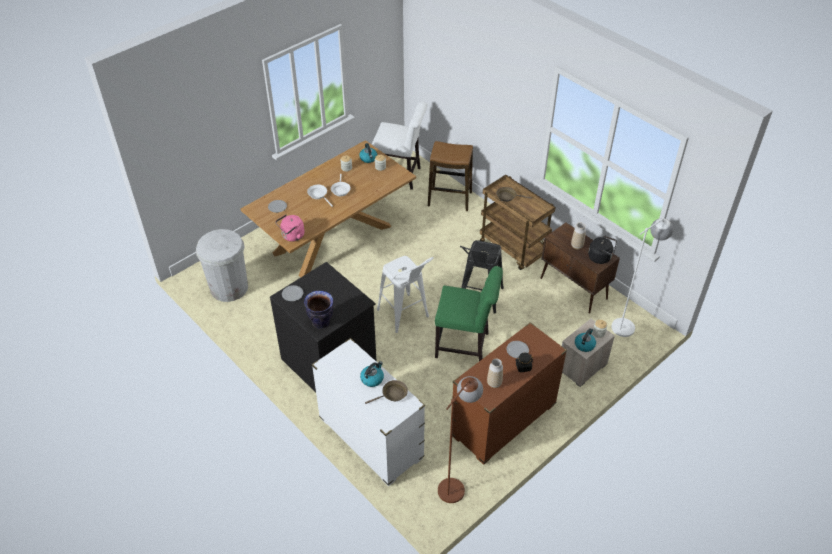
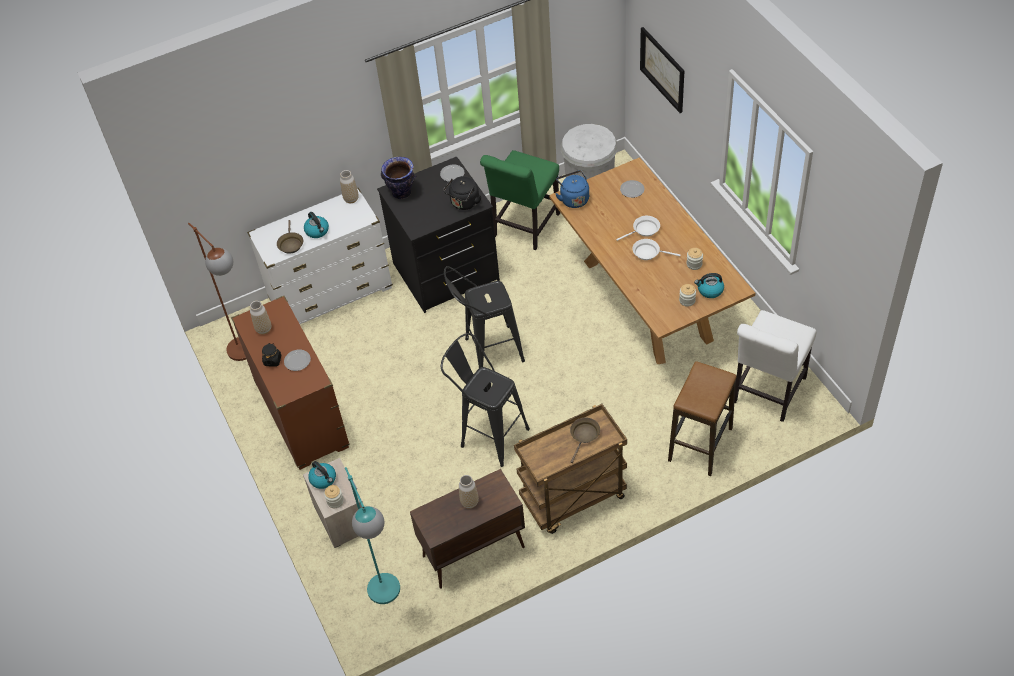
camera: 110 degrees right, 5 degrees up
pink kettle [275,215,305,241] -> blue kettle [555,170,589,208]
white stool [377,256,434,333] -> black stool [444,266,525,368]
green chair [435,266,503,361] -> green chair moved to [480,150,560,250]
black kettle [588,236,617,264] -> black kettle moved to [443,176,481,210]
white floor lamp [611,218,673,337] -> turquoise floor lamp [345,467,400,604]
none -> vase [340,170,359,203]
none -> picture [640,27,684,113]

